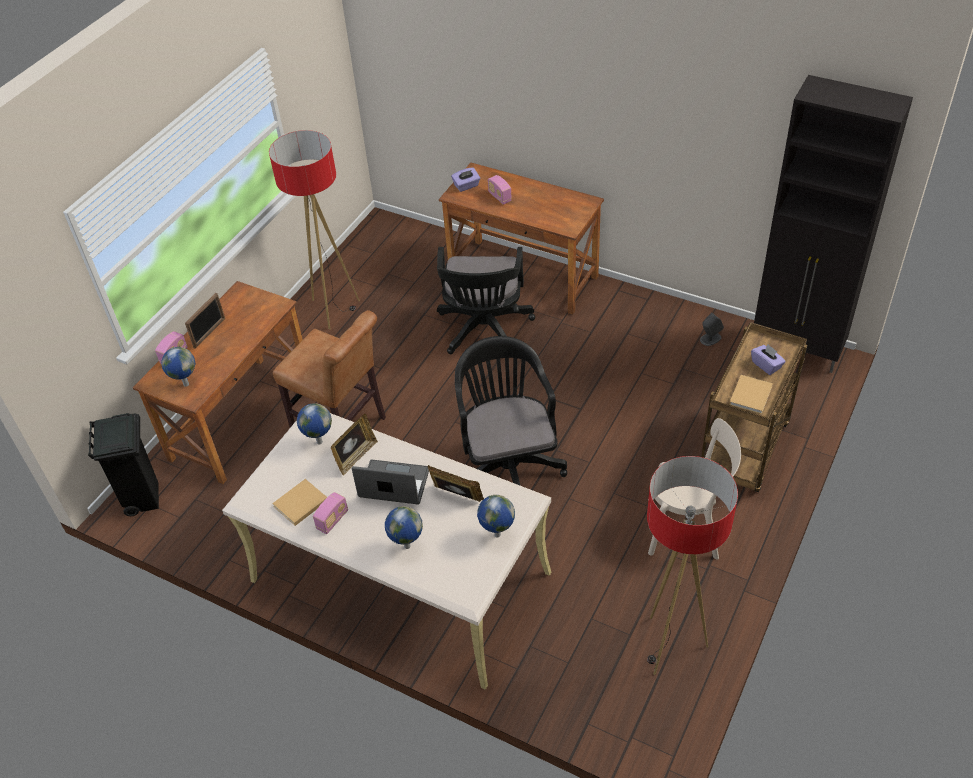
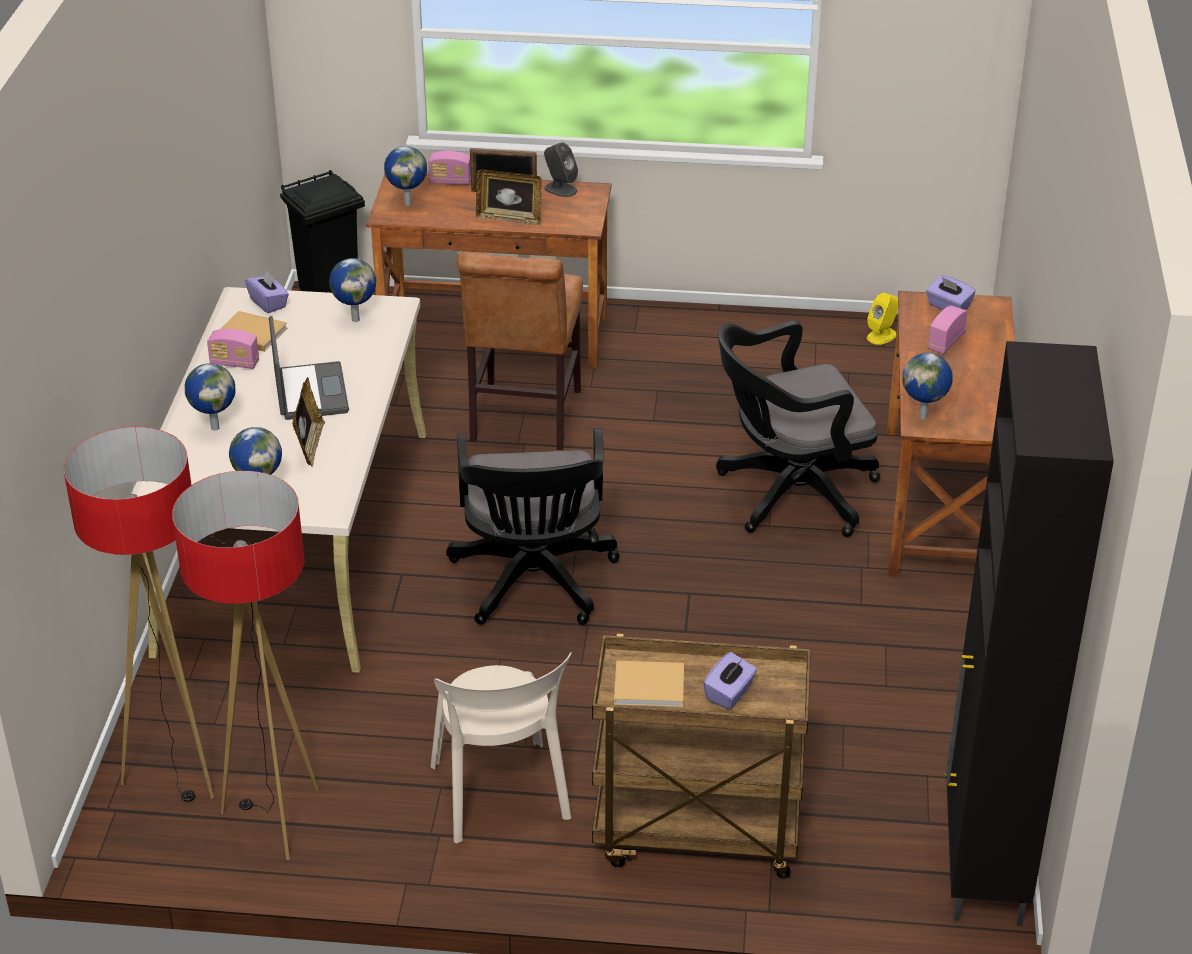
camera: 65 degrees right, 10 degrees down
floor lamp [269,130,360,329] -> floor lamp moved to [64,427,214,802]
picture frame [331,414,378,476] -> picture frame moved to [476,170,542,225]
black office chair [455,336,568,485] -> black office chair turned 120 degrees clockwise [446,428,620,625]
grey speaker [700,312,724,346] -> grey speaker moved to [544,142,578,197]
none -> purple tissue box [245,271,289,313]
none -> yellow speaker [867,293,898,345]
none -> globe [903,353,953,419]

